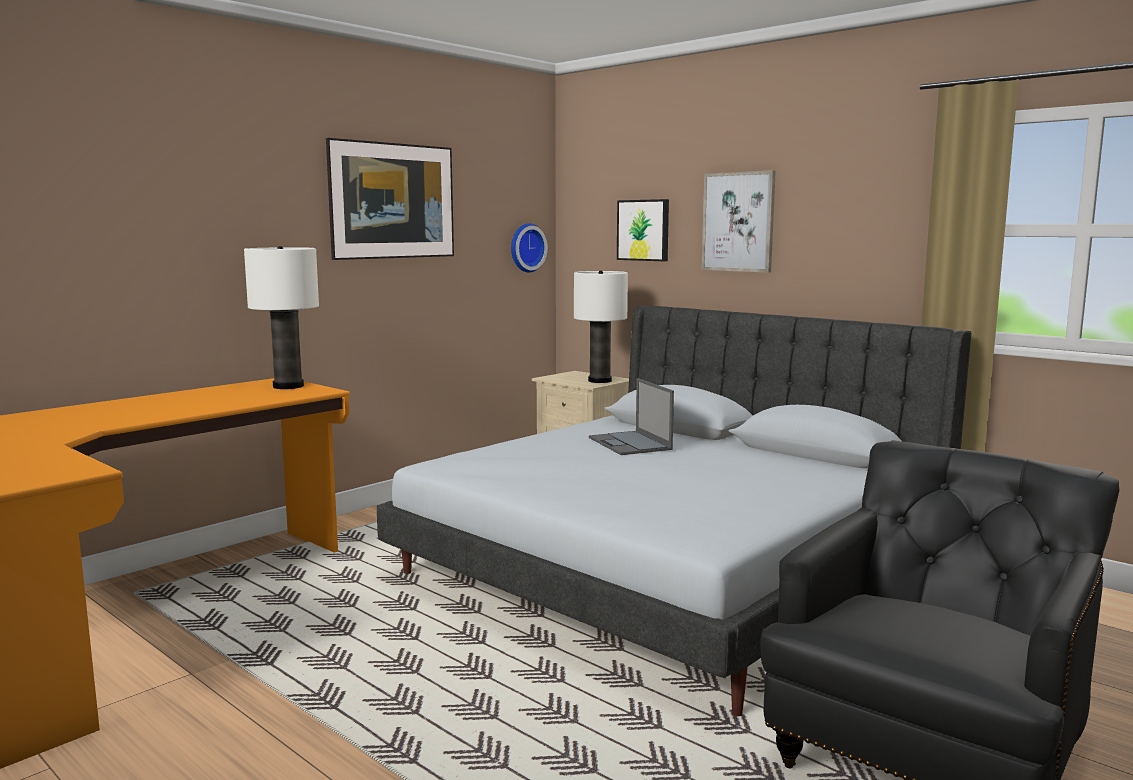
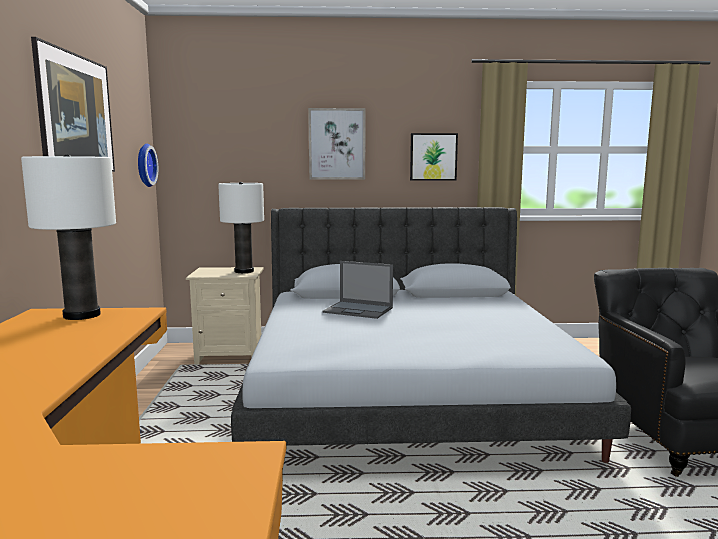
camera: 45 degrees left, 0 degrees up
picture [617,199,669,261] -> picture moved to [410,133,458,181]

